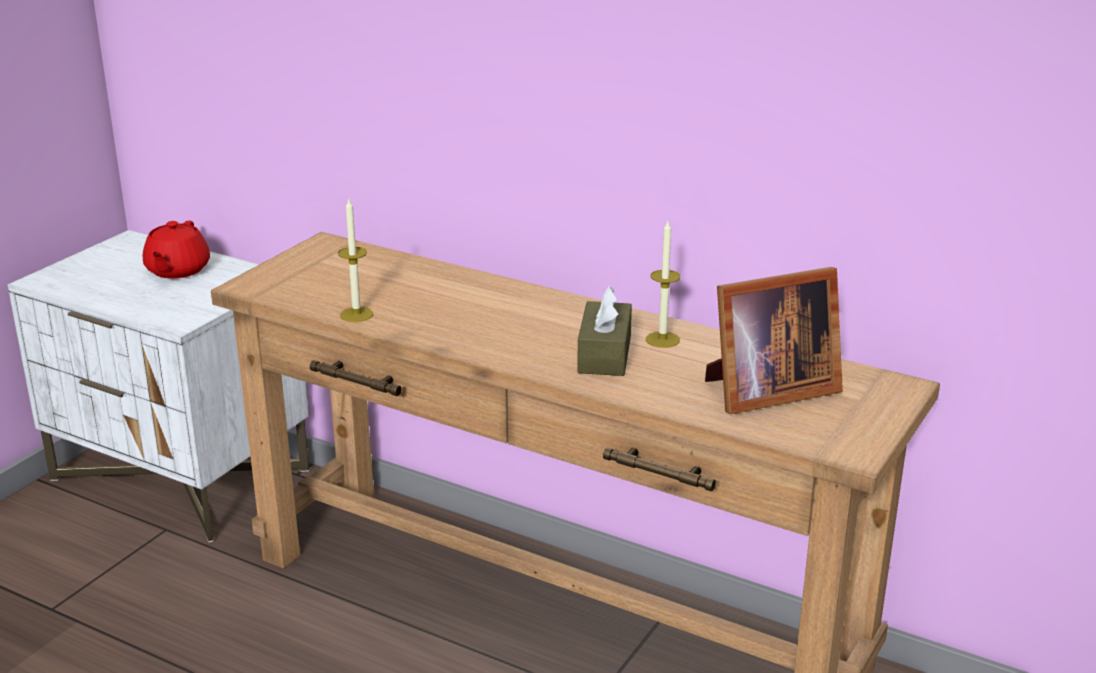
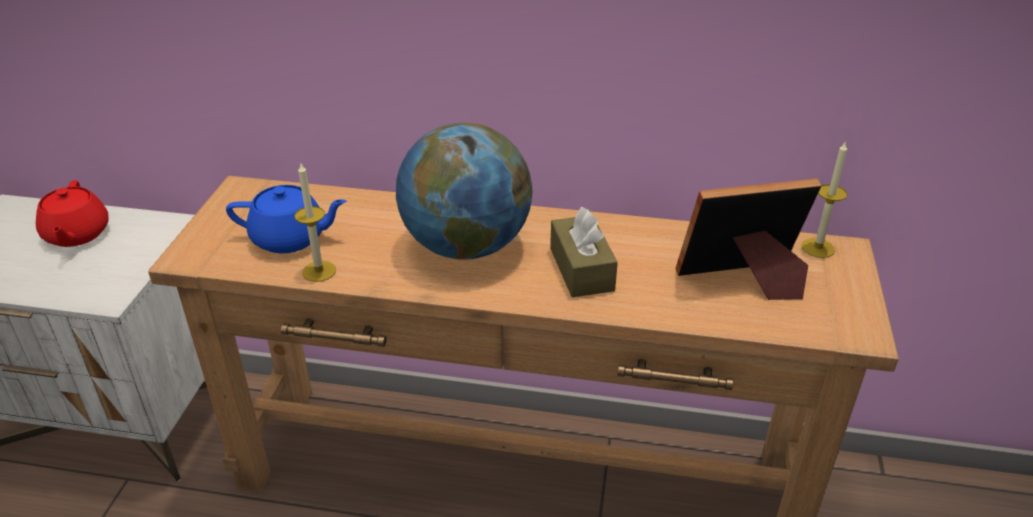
camera: 20 degrees left, 10 degrees up
candle [646,221,680,348] -> candle moved to [801,141,847,258]
picture frame [705,267,843,414] -> picture frame turned 150 degrees counterclockwise [675,178,821,300]
none -> blue teapot [226,185,346,253]
none -> globe [396,123,533,260]

